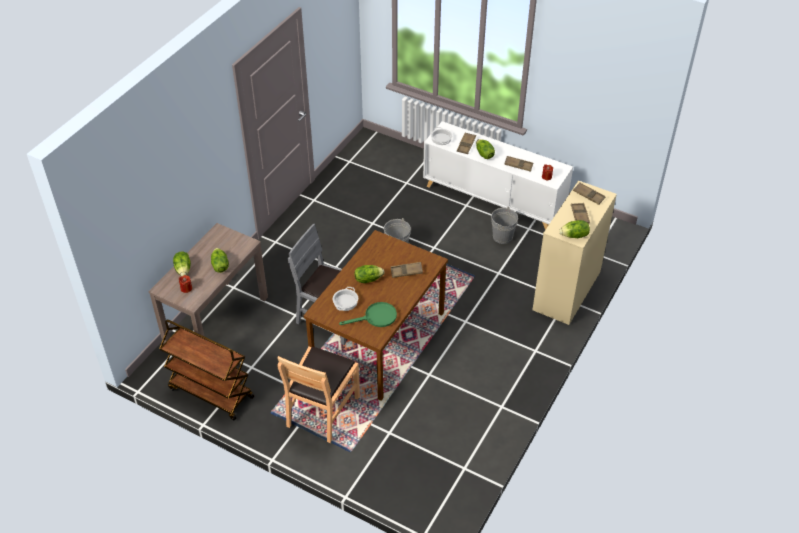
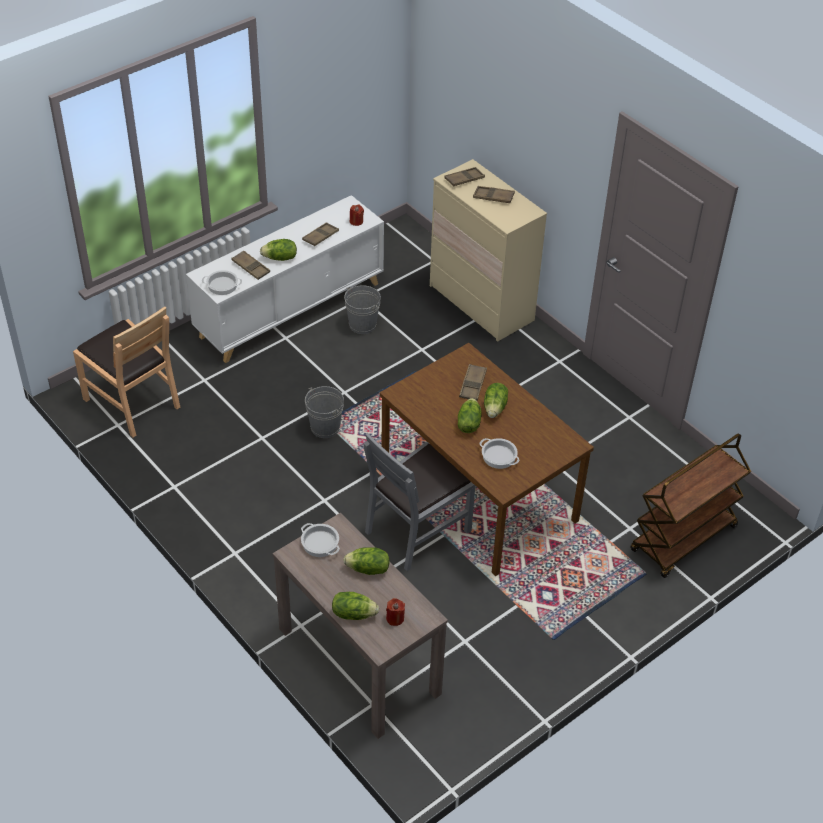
camera: 70 degrees left, 0 degrees up
brown cart [159,319,254,420] -> brown cart moved to [630,434,751,578]
brown chair [277,347,360,443] -> brown chair moved to [73,306,180,438]
green frying pan [339,302,397,327] -> none
lettuce [559,220,590,238] -> lettuce moved to [484,383,508,418]
none -> cooking pot [301,523,340,557]

